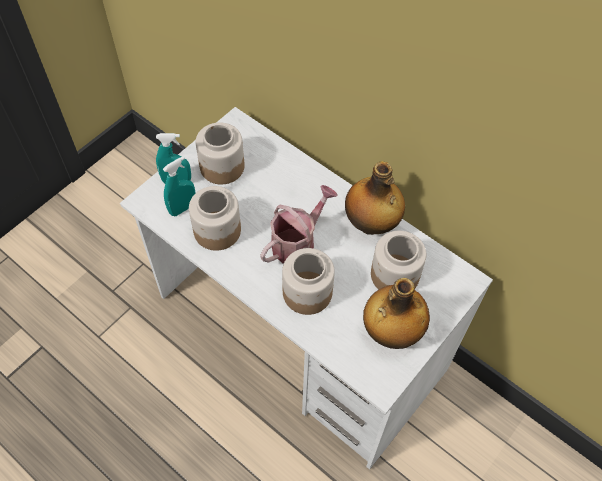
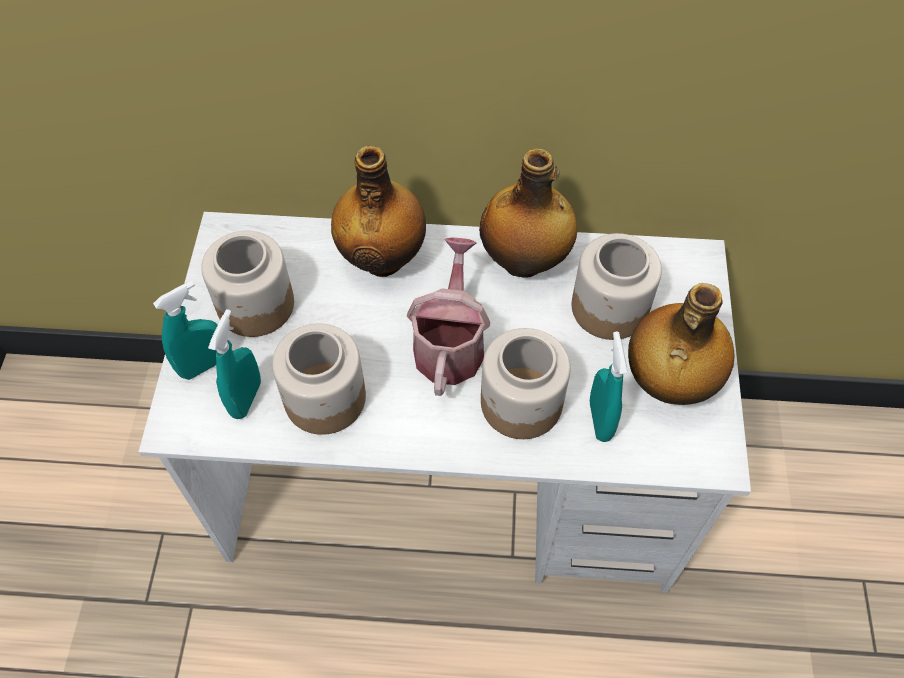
camera: 35 degrees left, 0 degrees up
none -> bottle [331,145,426,277]
none -> turquoise spray bottle [590,331,627,442]

